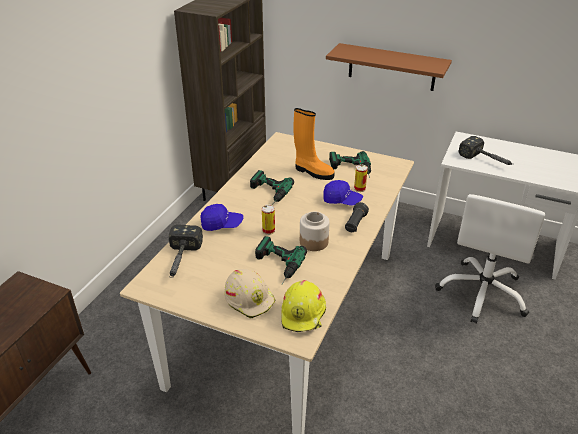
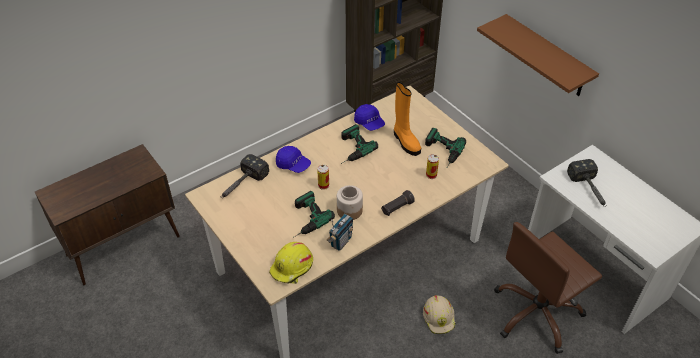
camera: 30 degrees right, 10 degrees up
beige hard hat [224,269,275,318] -> beige hard hat moved to [423,295,456,334]
blue cap [323,180,363,206] -> blue cap moved to [354,104,385,131]
white office chair [435,194,545,324] -> brown office chair [494,222,602,354]
none -> radio [327,214,353,251]

